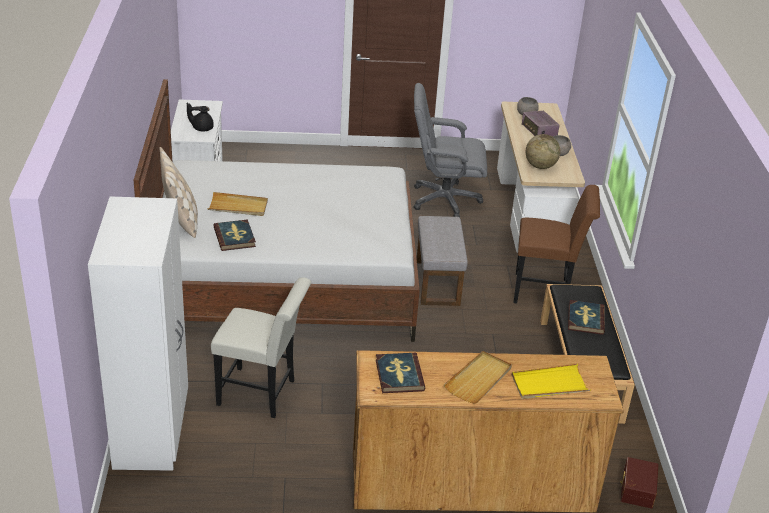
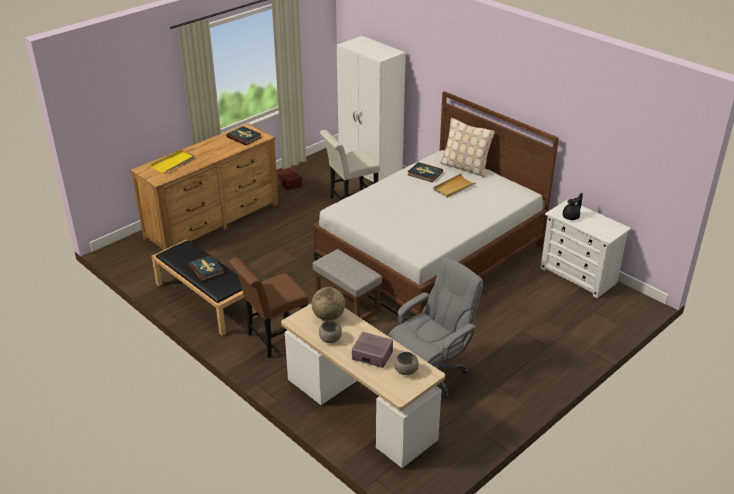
camera: 140 degrees right, 0 degrees up
beige tray [444,351,512,404] -> none
brown storage box [620,457,659,509] -> brown storage box moved to [277,167,302,190]

